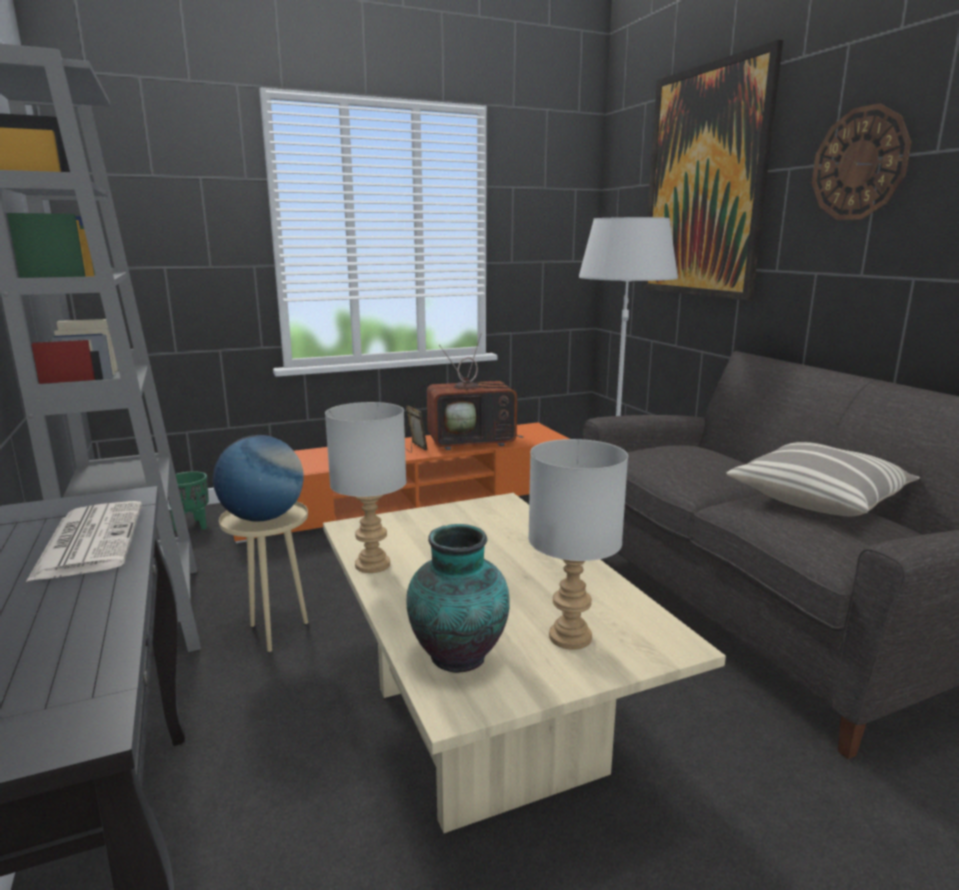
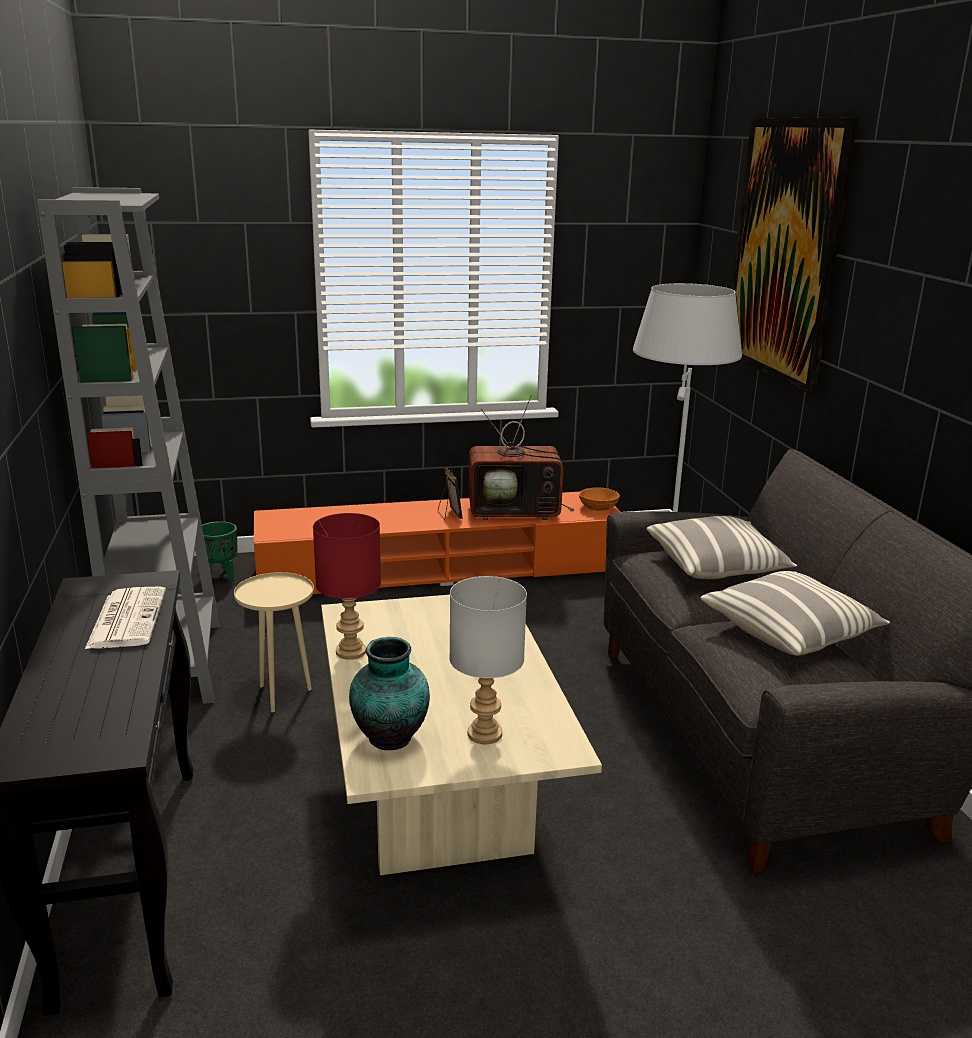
camera: 10 degrees right, 5 degrees up
globe [213,435,304,522] -> none
grey table lamp [325,402,406,573] -> red table lamp [313,513,381,660]
wall clock [812,103,911,220] -> none
none -> orange bowl [579,487,620,511]
none -> pillow [647,516,797,579]

